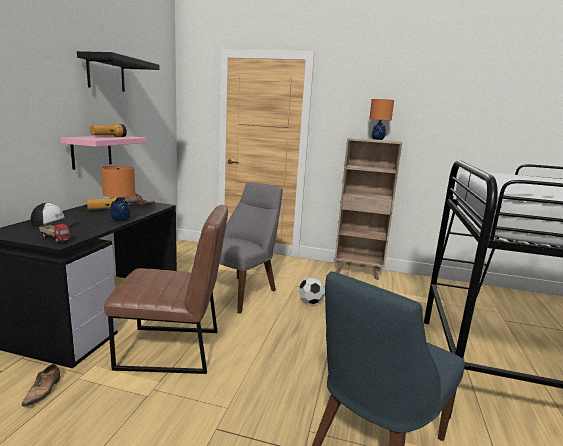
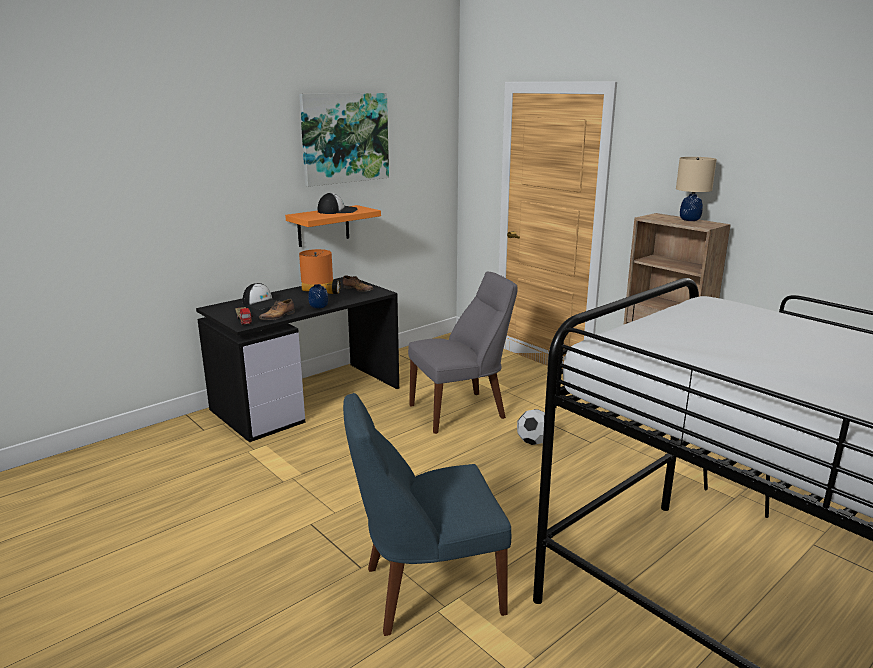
camera: 35 degrees right, 5 degrees up
shoe [21,364,60,407] -> shoe moved to [259,299,295,320]
pink shelf [60,135,147,170] -> orange shelf [285,205,381,247]
black shelf [77,51,160,92] -> picture [299,93,389,187]
flashlight [90,124,127,137] -> cap [318,193,357,214]
brown chair [104,205,228,374] -> none
orange table lamp [369,99,394,140] -> beige table lamp [676,157,717,221]

